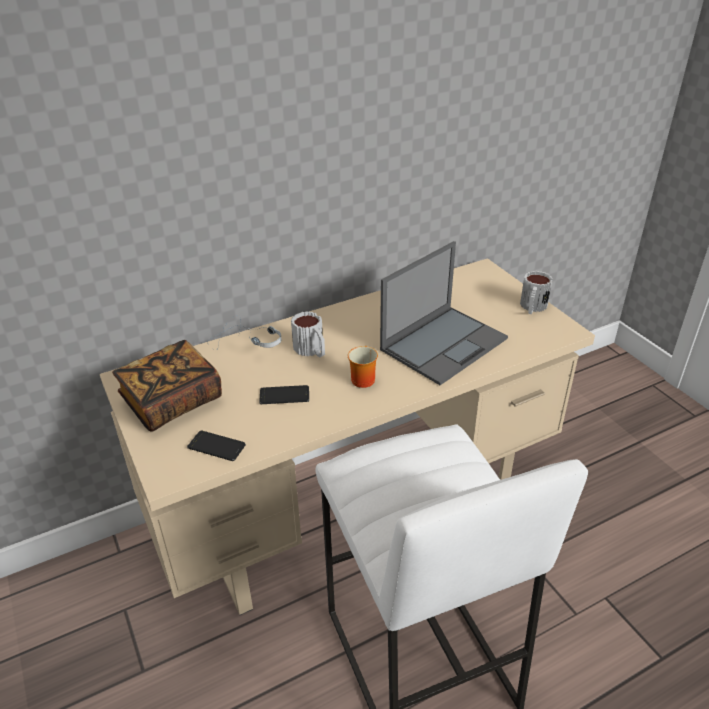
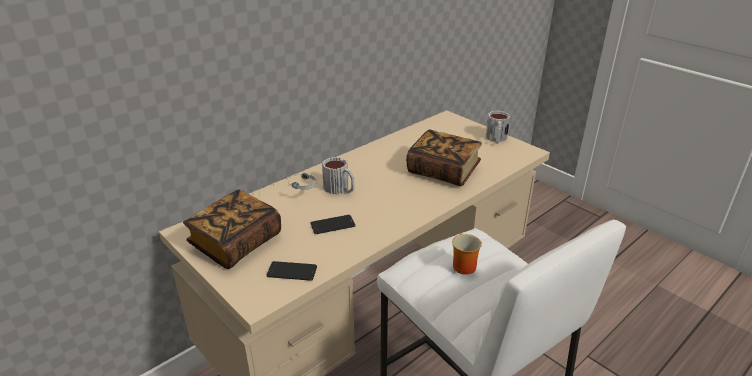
camera: 15 degrees left, 5 degrees down
mug [348,346,378,388] -> mug moved to [452,233,482,275]
laptop [380,241,508,385] -> book [406,129,482,186]

